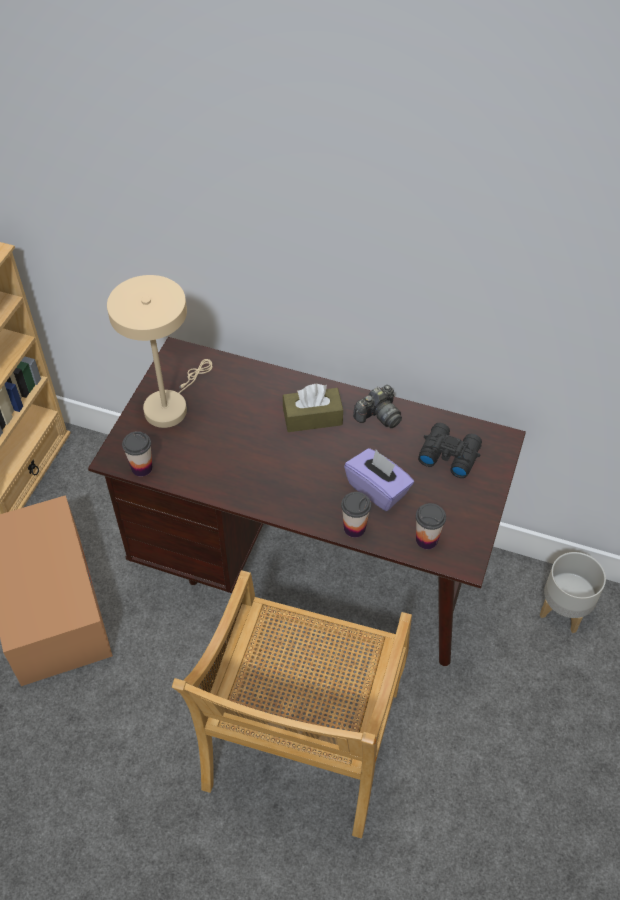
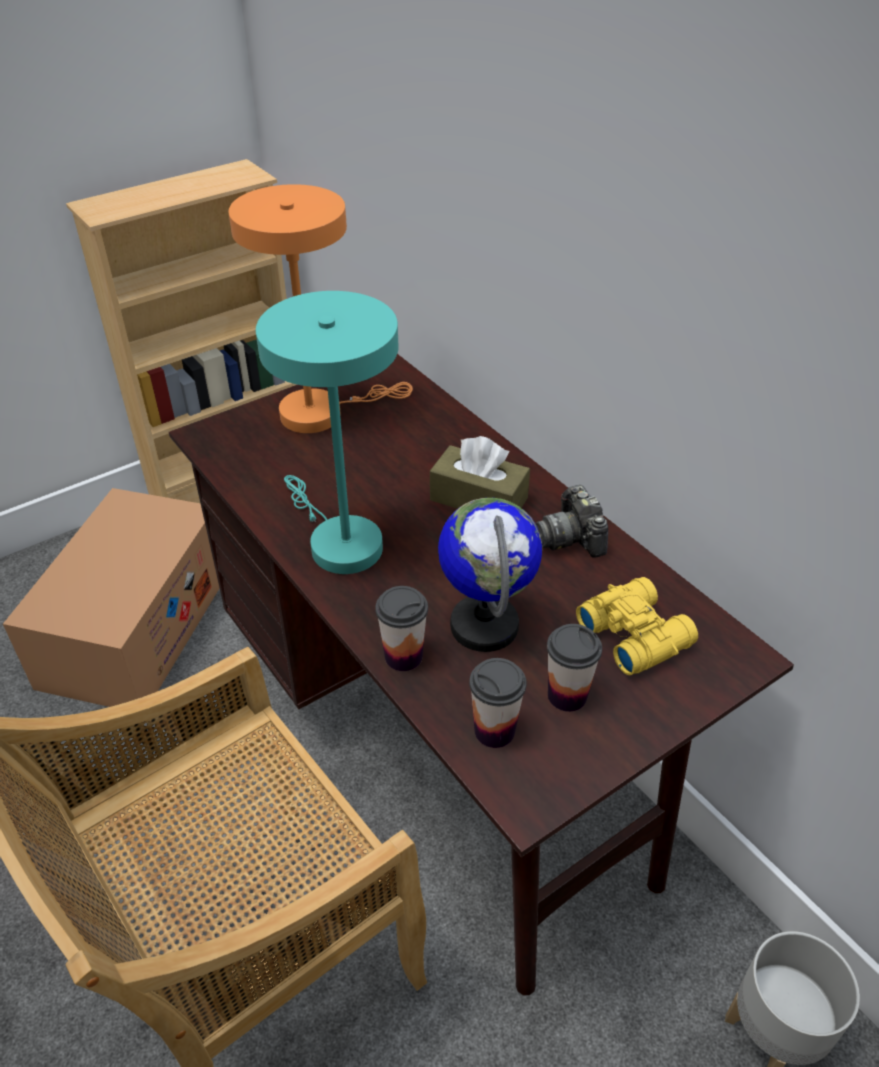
camera: 35 degrees right, 10 degrees down
beige table lamp [107,275,212,428] -> orange table lamp [229,184,413,433]
cup [122,431,152,477] -> cup moved to [547,624,602,712]
purple tissue box [344,448,414,511] -> globe [438,498,542,652]
camera [353,385,402,428] -> camera turned 75 degrees clockwise [536,485,608,557]
black binoculars [418,423,482,478] -> yellow binoculars [576,577,698,675]
none -> turquoise table lamp [256,291,398,574]

